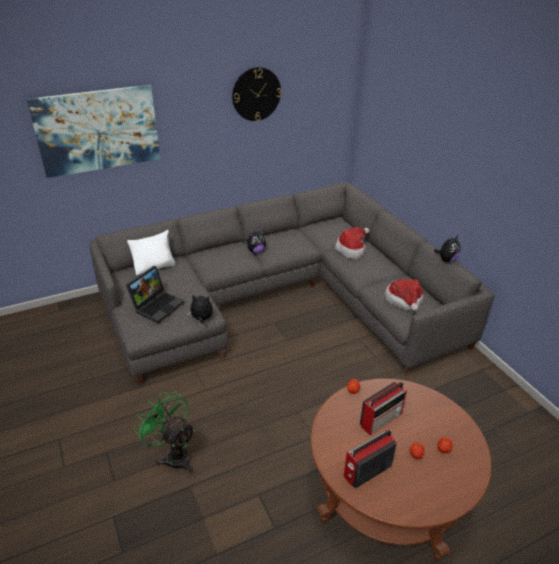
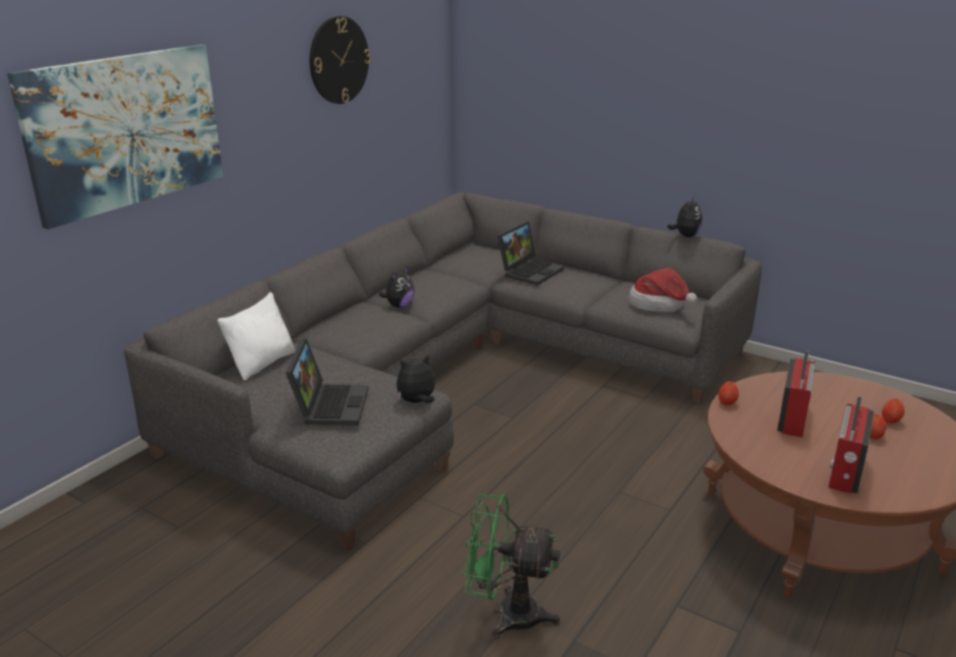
camera: 30 degrees left, 10 degrees down
hat [335,227,370,259] -> laptop [497,221,564,285]

